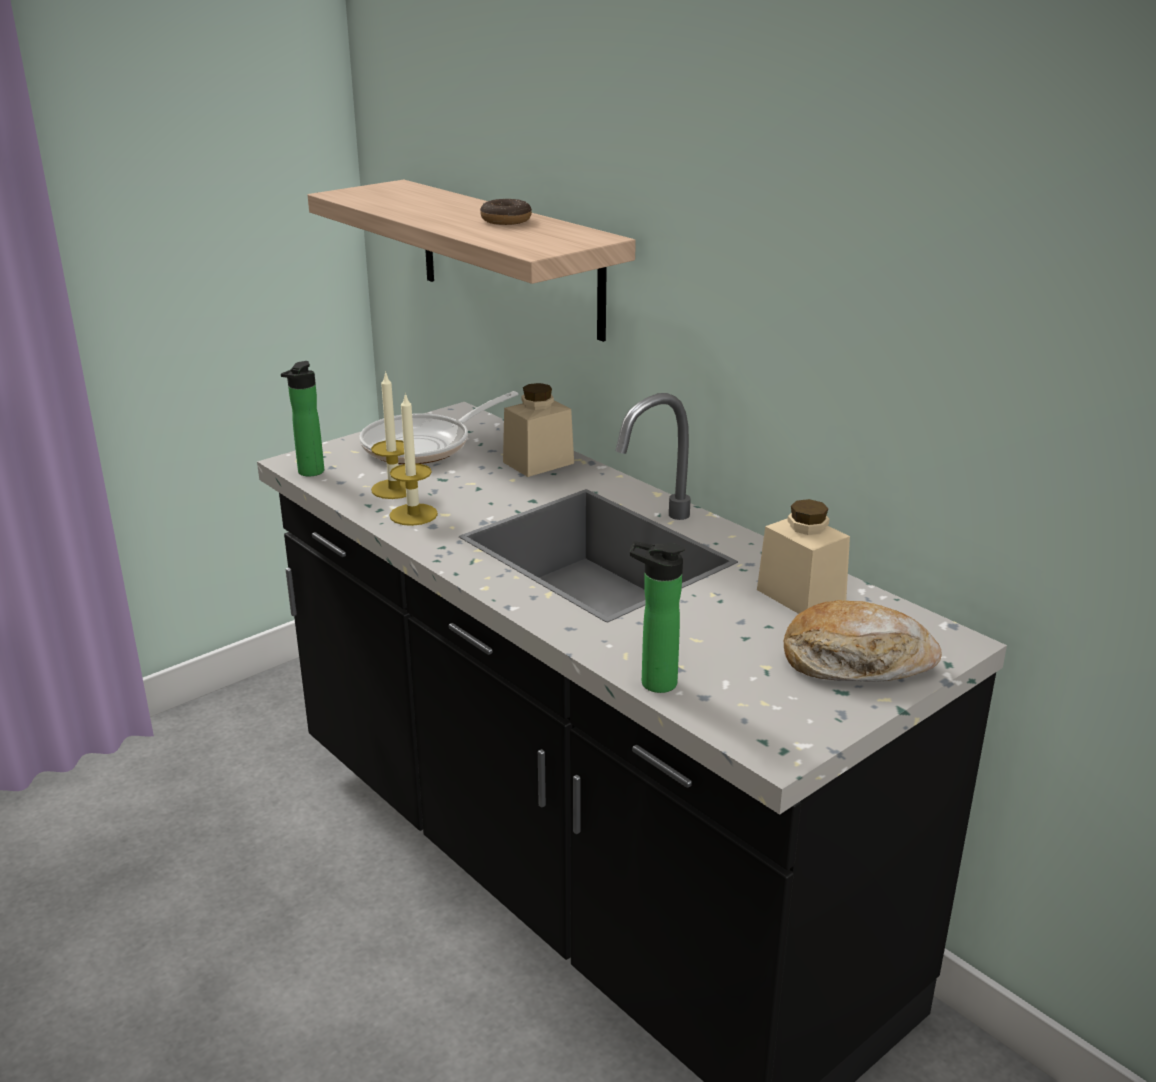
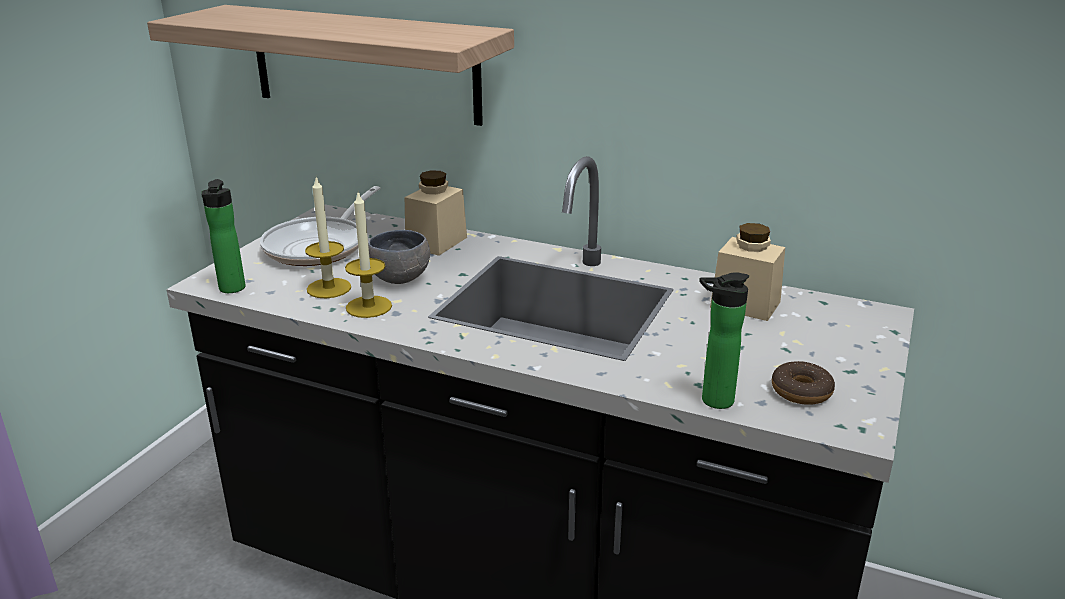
camera: 25 degrees left, 0 degrees up
donut [480,199,532,225] -> donut moved to [772,361,835,405]
bread [783,600,942,682] -> none
none -> grey bowl [368,230,430,284]

